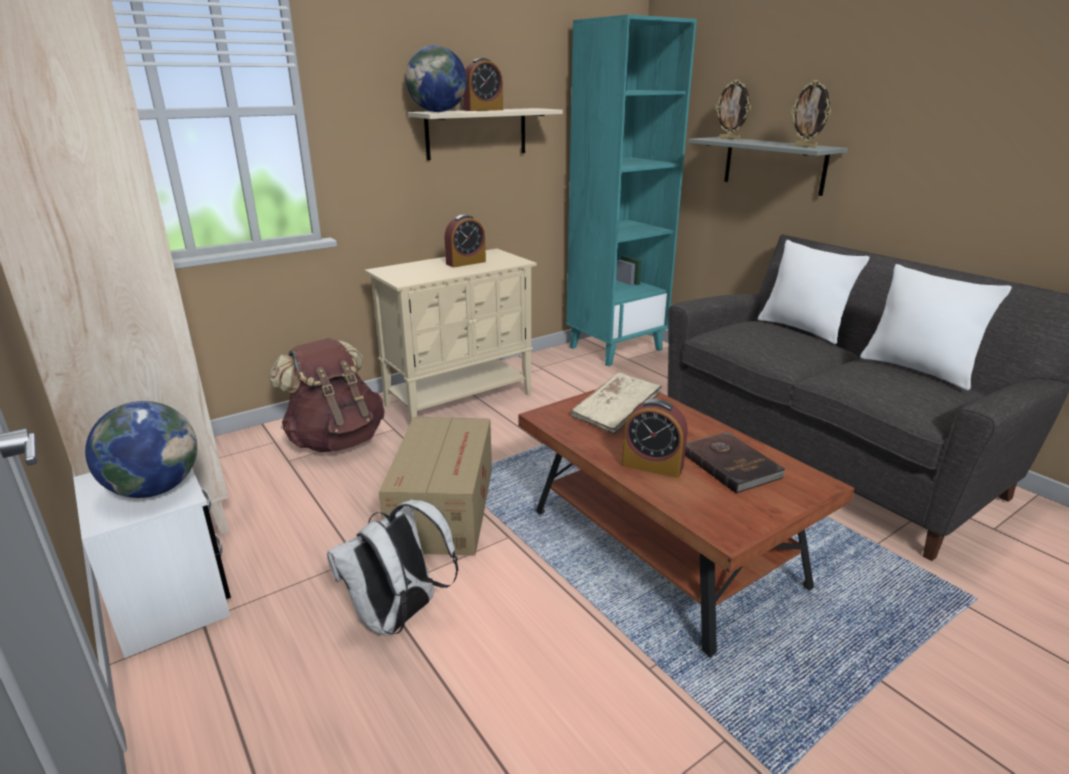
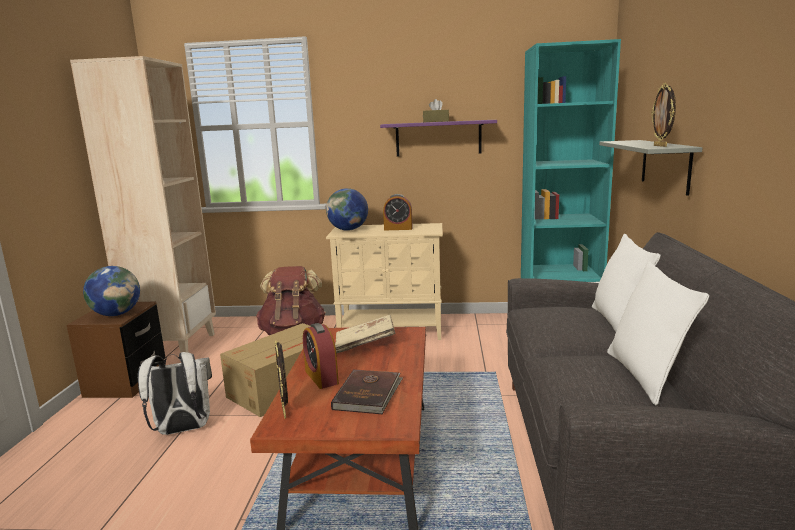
camera: 40 degrees right, 10 degrees down
white nightstand [73,469,231,658] -> brown nightstand [67,302,165,398]
globe [406,45,467,112] -> globe moved to [326,188,368,231]
beige shelf [408,108,563,160] -> purple shelf [380,120,497,156]
alarm clock [463,58,503,111] -> brown tissue box [423,99,449,122]
picture frame [716,79,751,139] -> picture frame moved to [275,340,288,419]

